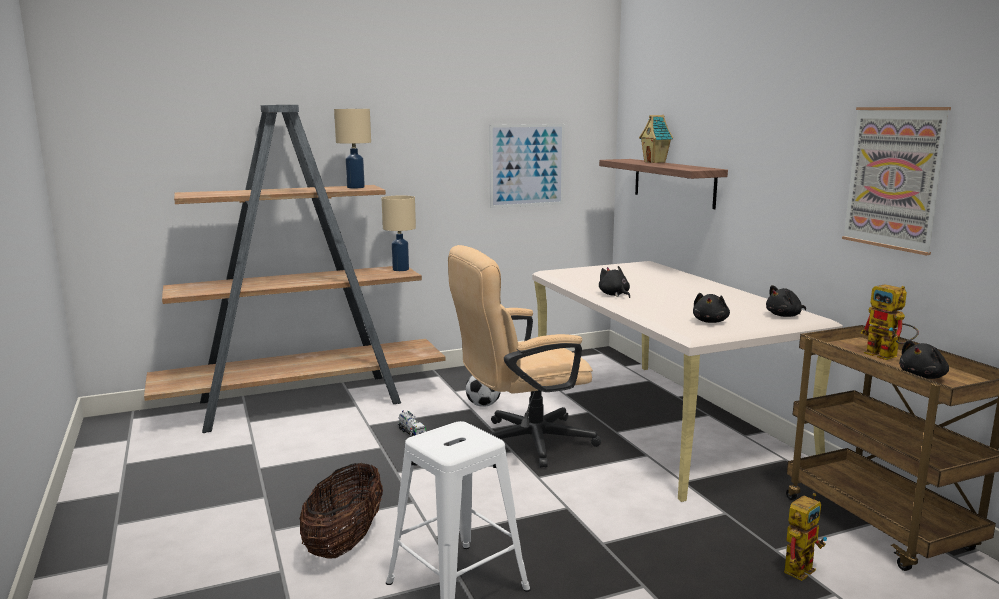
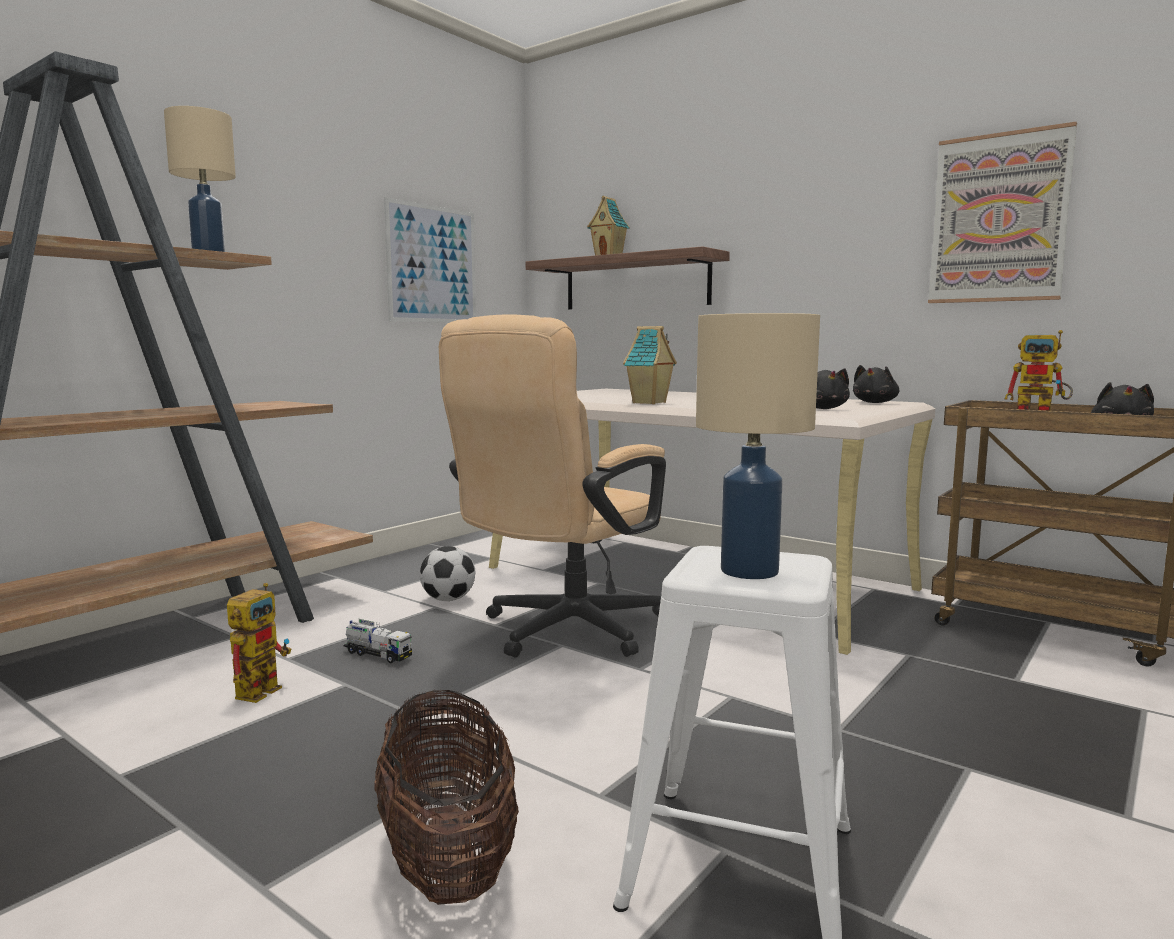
camera: 30 degrees left, 5 degrees down
beige table lamp [382,196,416,271] -> beige table lamp moved to [696,313,820,579]
black plush toy [599,266,630,298] -> toy house [623,326,677,404]
toy robot [784,493,827,581] -> toy robot moved to [227,583,291,703]

